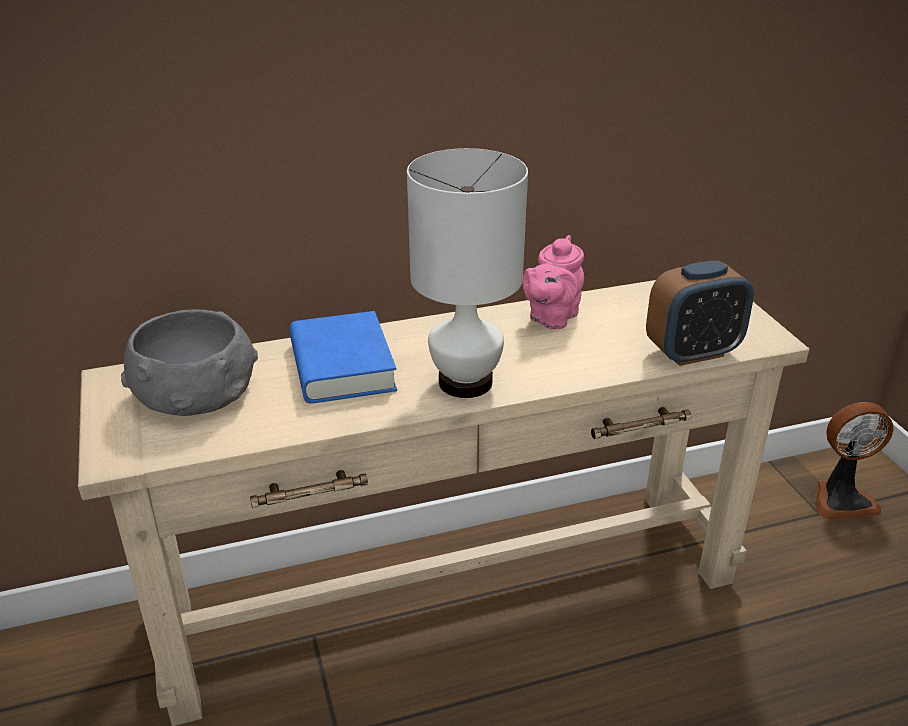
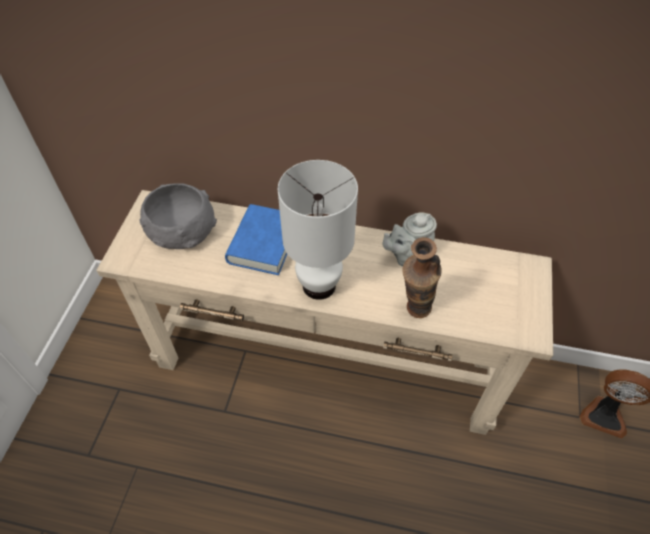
camera: 30 degrees right, 20 degrees up
pink teapot [522,235,584,330] -> grey teapot [382,212,437,266]
alarm clock [646,261,754,366] -> none
none -> vase [403,237,442,318]

